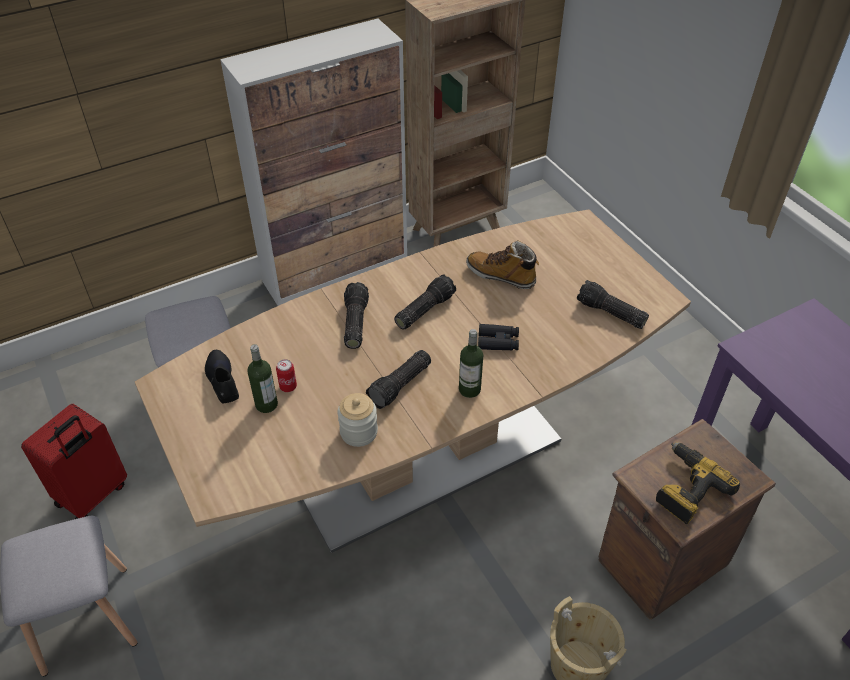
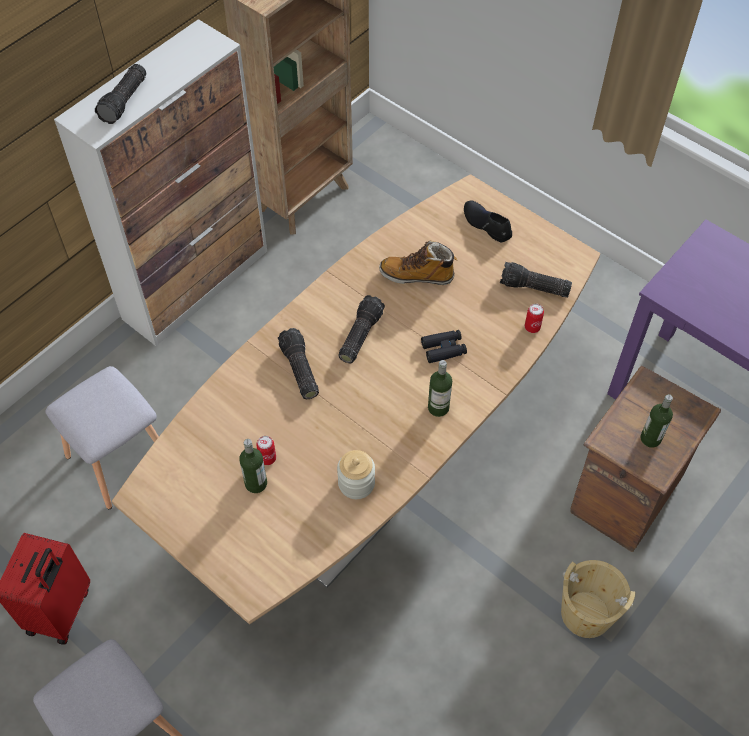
camera: 20 degrees left, 10 degrees up
black shoe [205,350,239,404] -> black shoe moved to [464,200,512,242]
flashlight [366,350,431,409] -> flashlight moved to [95,64,146,124]
power drill [656,442,740,524] -> bottle [640,394,673,448]
none -> can [525,304,544,333]

